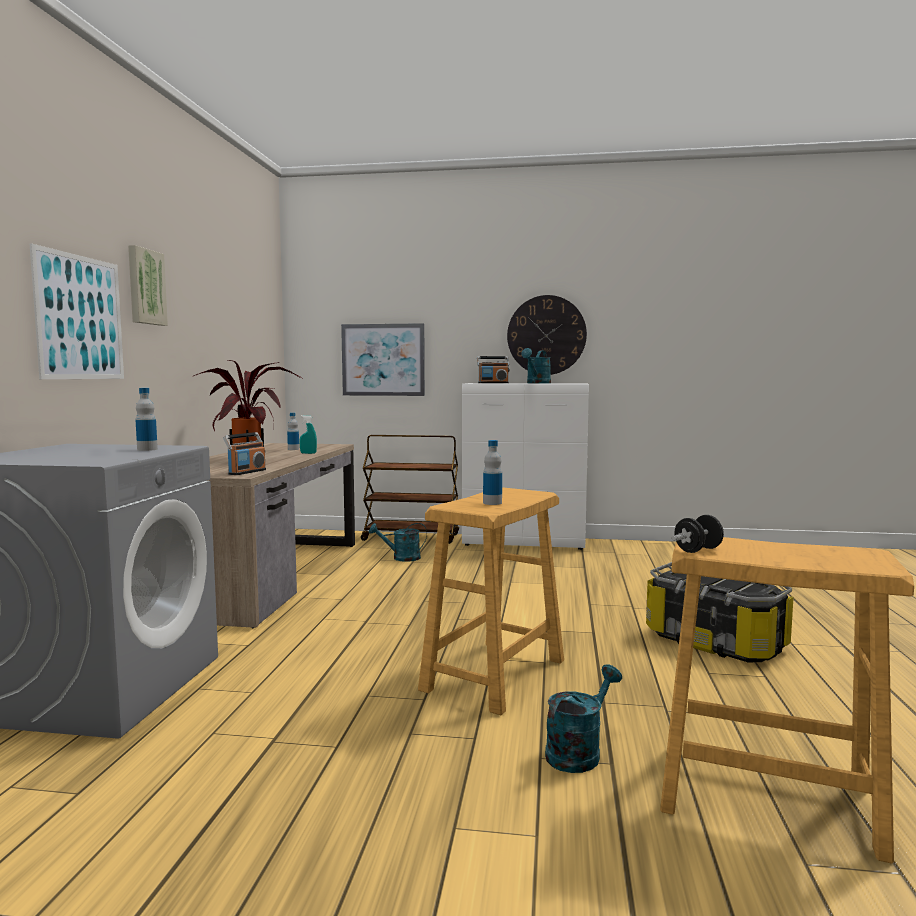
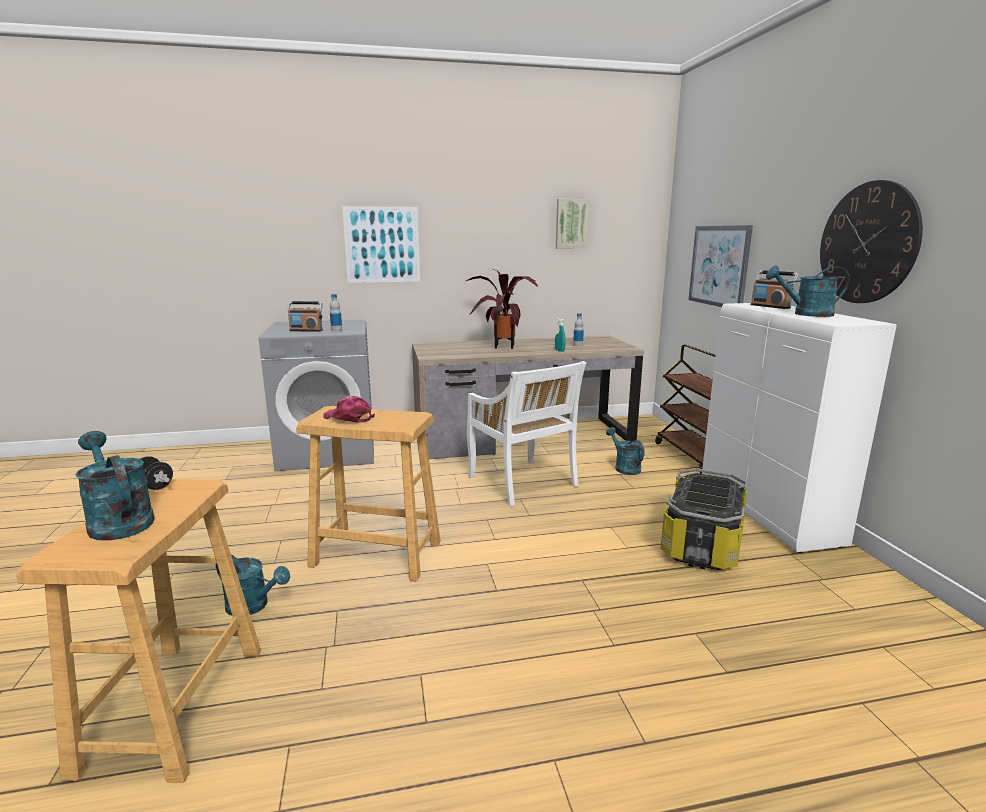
camera: 70 degrees right, 10 degrees up
picture [128,245,168,326] -> picture moved to [556,199,590,249]
radio [223,432,266,475] -> radio moved to [287,301,323,332]
bottle [483,440,502,505] -> pink cap [323,396,375,423]
storage box [646,562,794,662] -> storage box moved to [661,468,747,570]
none -> turquoise watering can [75,431,155,541]
none -> white chair [467,361,586,506]

